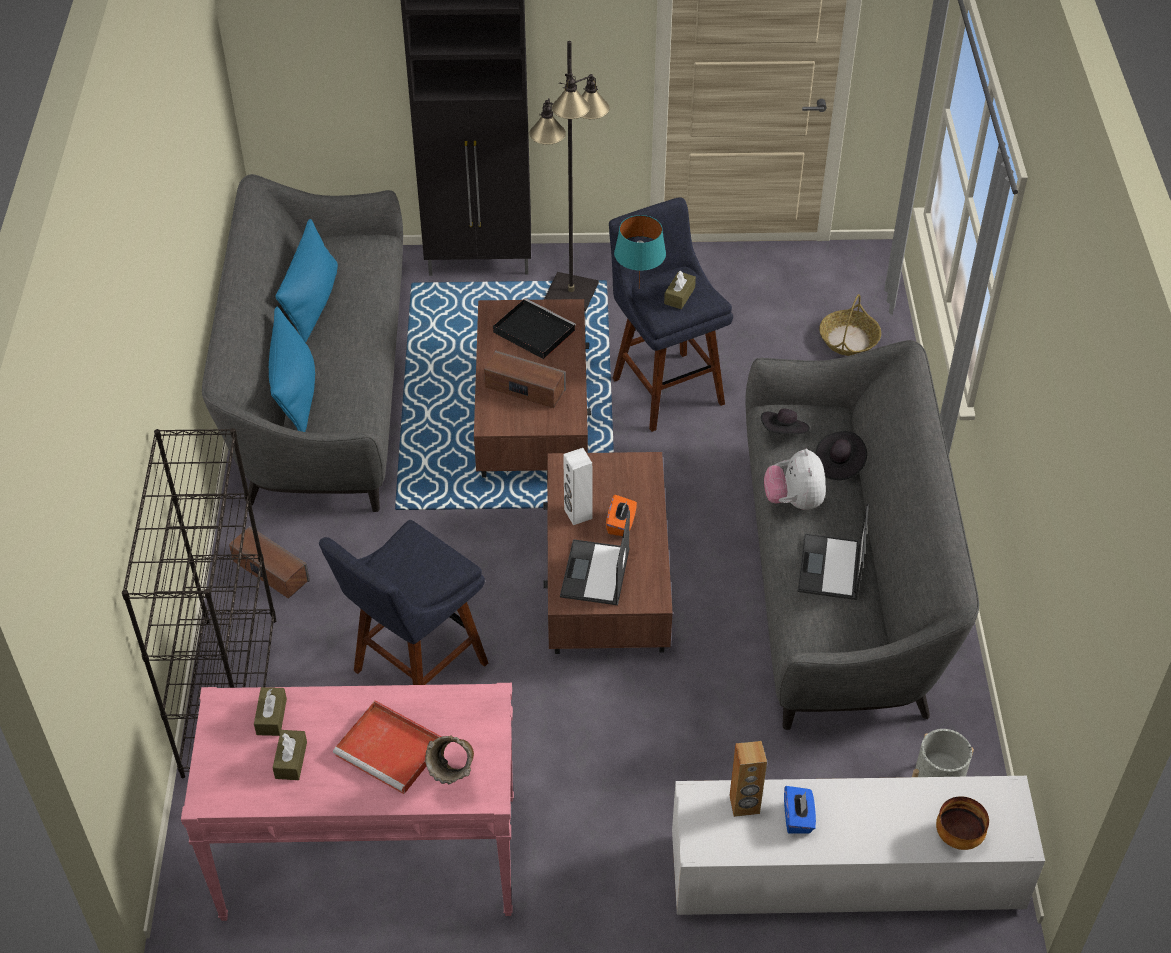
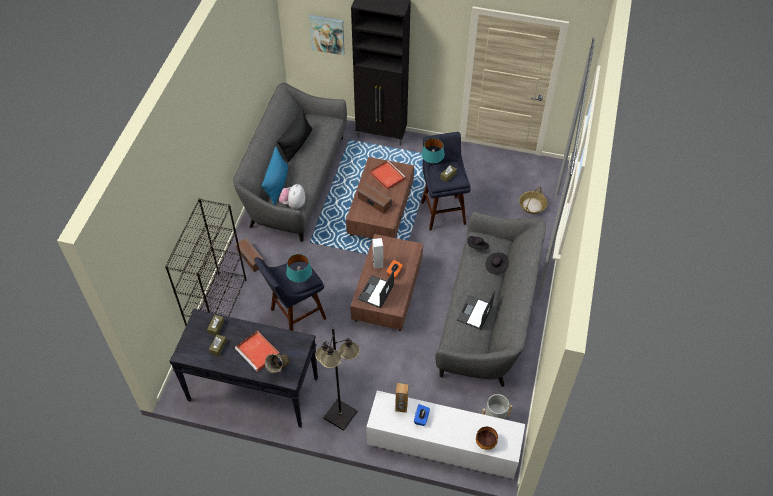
camera: 15 degrees right, 5 degrees up
pink console table [181,683,514,921] -> black console table [170,309,318,428]
blue pillow [275,219,338,343] -> black pillow [277,108,313,163]
black tray [493,298,576,359] -> red tray [370,160,405,190]
black floor lamp [529,41,610,312] -> black floor lamp moved to [315,327,360,431]
plush toy [764,449,826,510] -> plush toy moved to [279,184,305,209]
none -> turquoise table lamp [286,254,312,283]
none -> picture [309,15,345,55]

